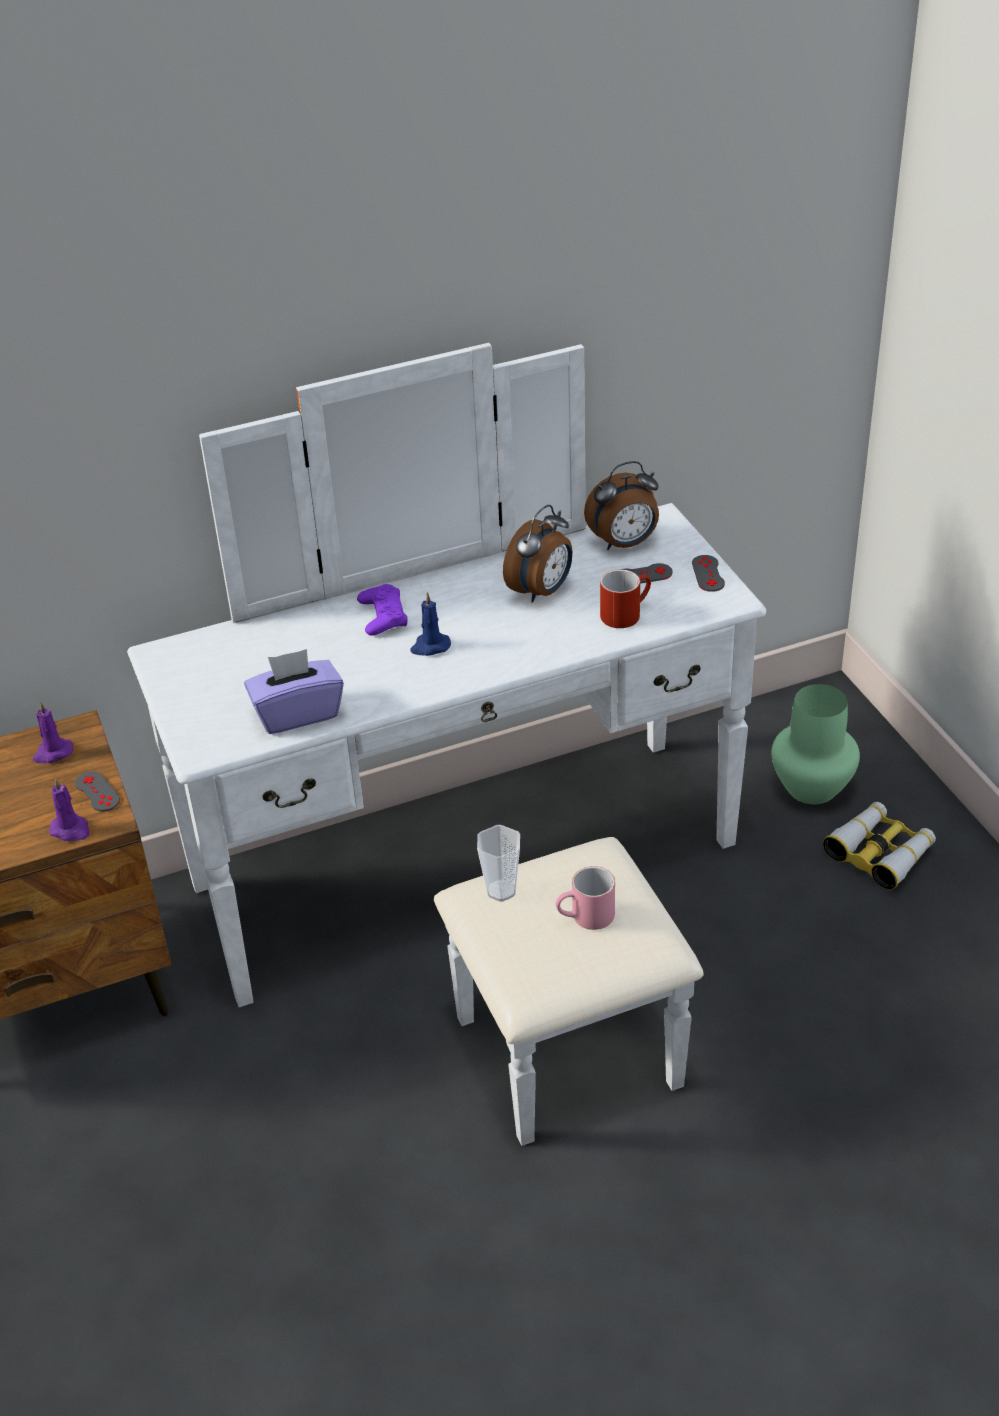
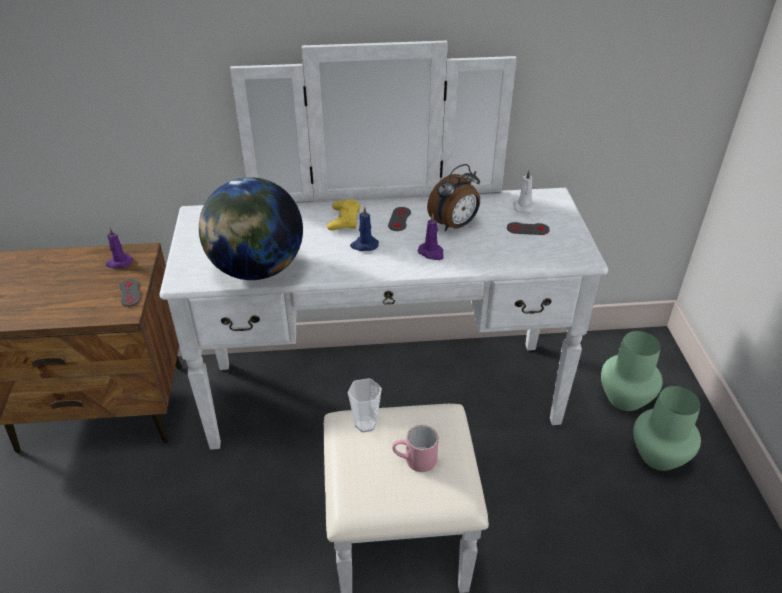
camera: 15 degrees right, 0 degrees up
purple candle [49,778,90,841] -> purple candle moved to [418,213,444,260]
purple tissue box [244,649,344,734] -> globe [199,177,303,280]
purple game controller [357,584,408,636] -> yellow game controller [327,199,360,230]
alarm clock [584,461,659,550] -> white candle [513,170,536,213]
red mug [600,569,651,628] -> none
grey game controller [692,555,725,592] -> grey game controller moved to [388,207,411,231]
binoculars [823,802,936,890] -> green vase [633,386,701,471]

